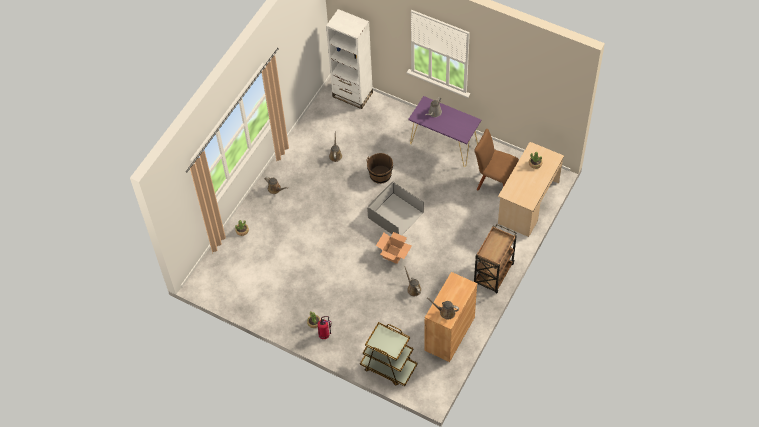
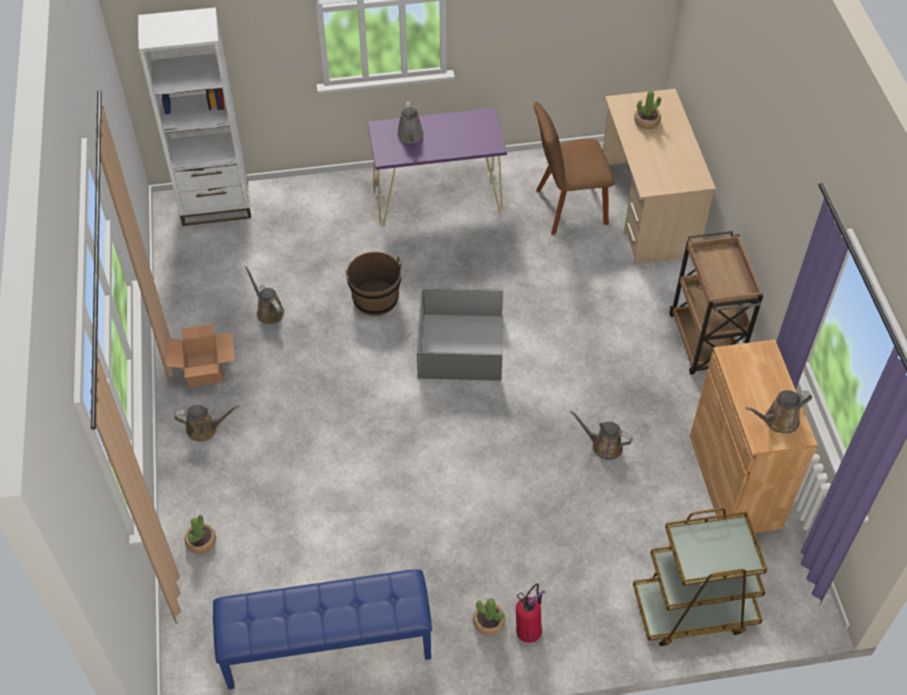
camera: 40 degrees left, 5 degrees down
cardboard box [376,232,412,264] -> cardboard box moved to [165,324,235,387]
none -> blue bench [213,569,432,689]

